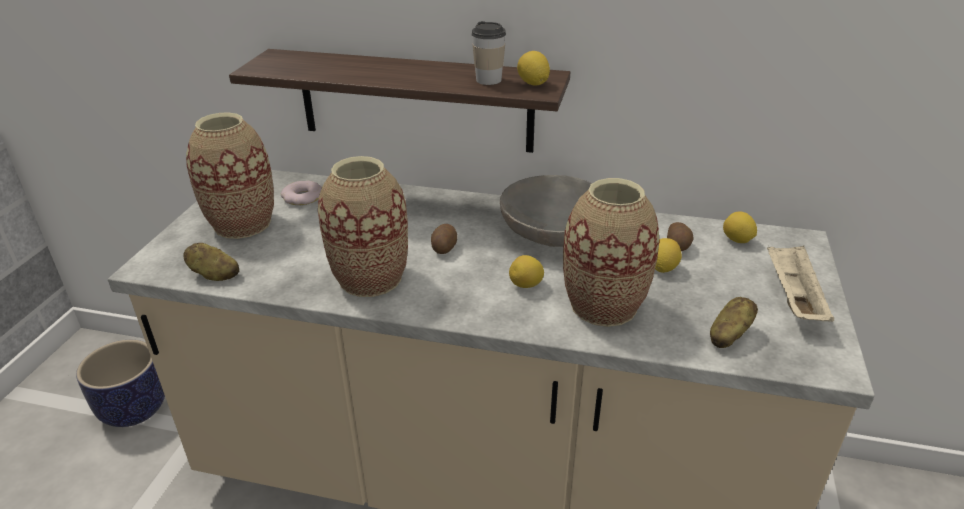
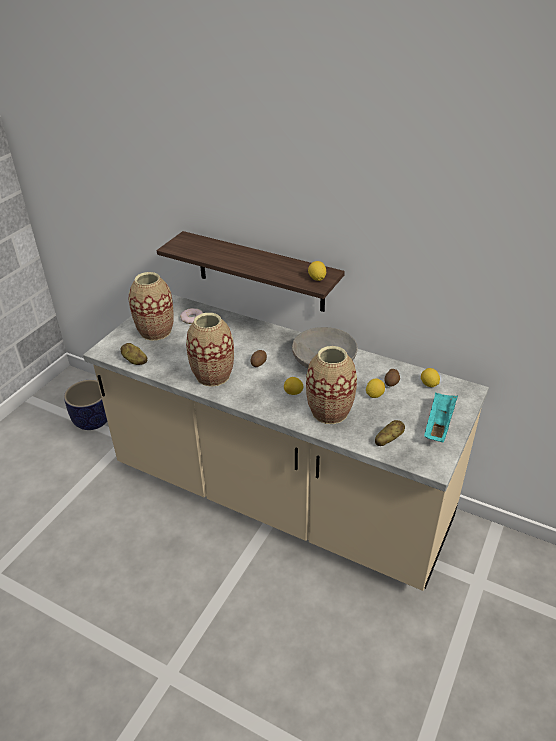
camera: 15 degrees right, 5 degrees up
cup [471,21,506,85] -> none
beige tray [767,245,834,322] -> turquoise tray [424,392,458,442]

